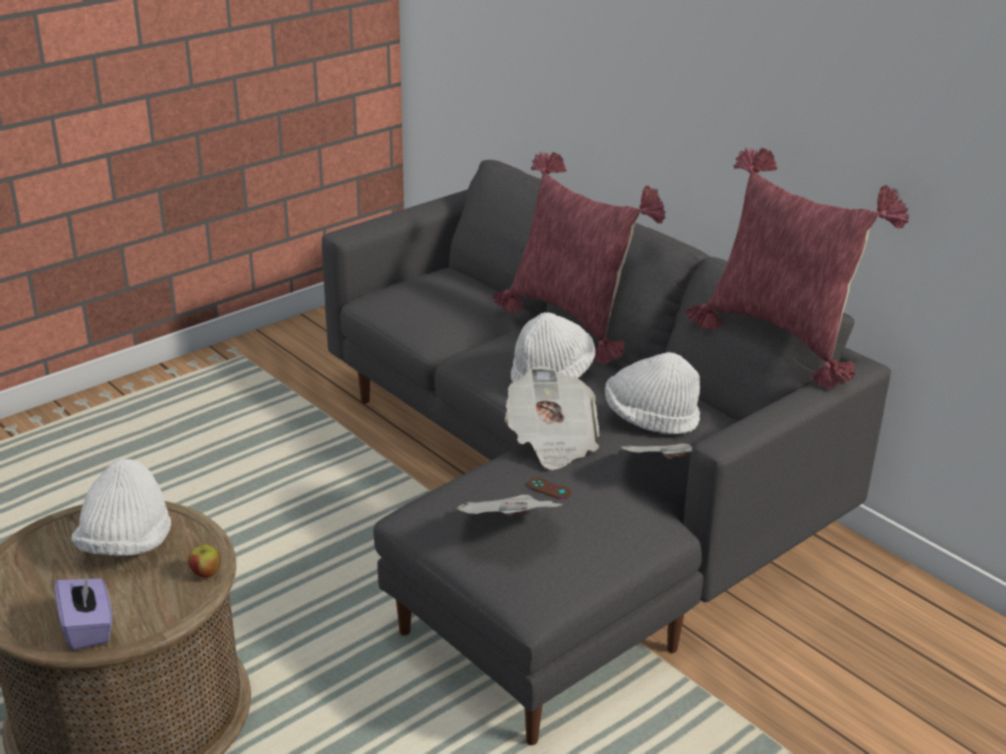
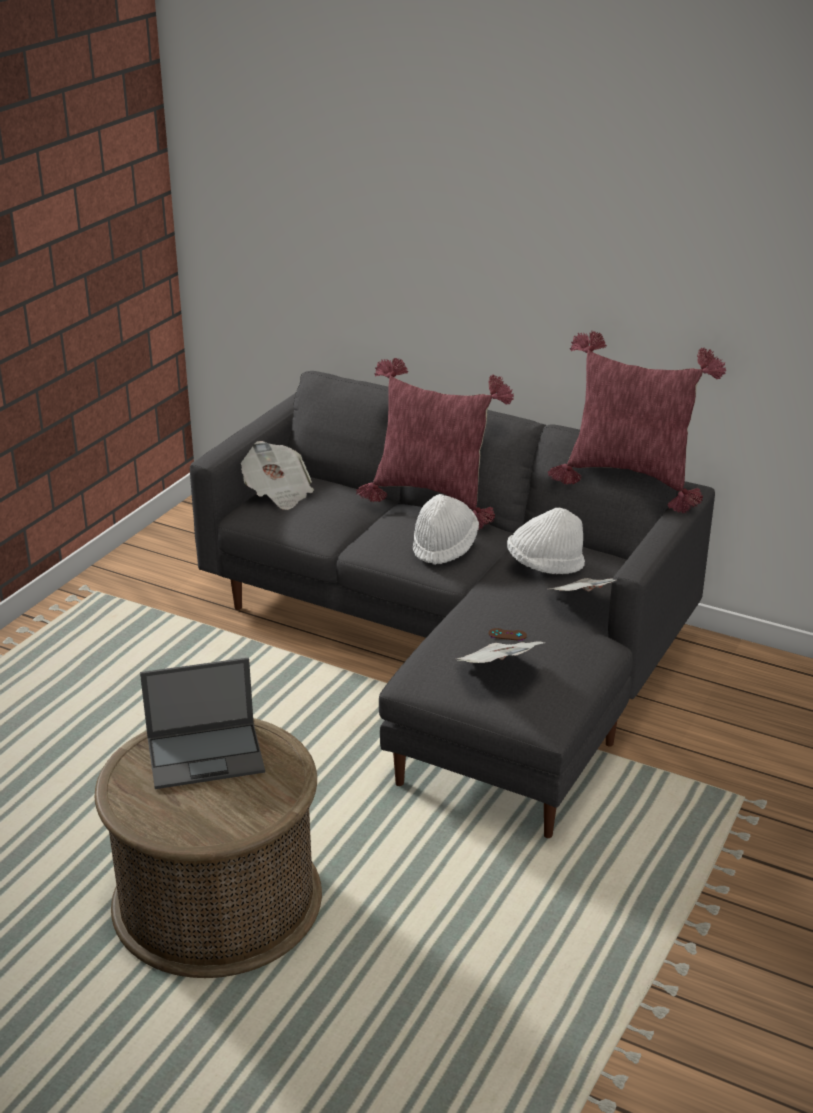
camera: 20 degrees left, 0 degrees up
purple tissue box [55,575,112,651] -> none
white hat [71,459,171,556] -> laptop [140,657,265,789]
apple [188,545,221,578] -> none
newspaper [505,366,599,470] -> newspaper moved to [241,441,314,510]

